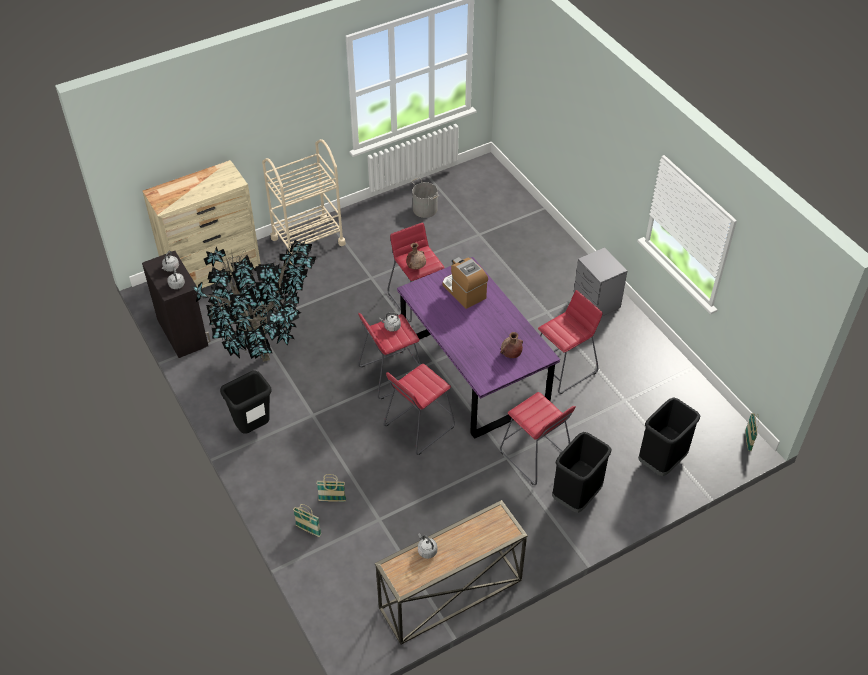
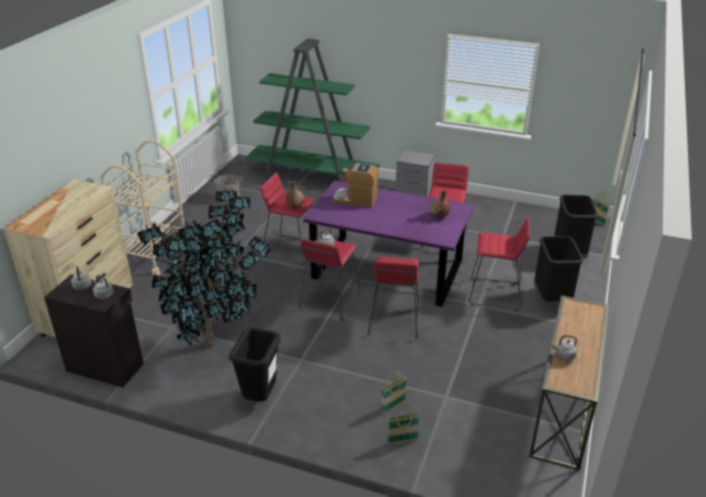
camera: 40 degrees left, 15 degrees down
none -> green bookcase [245,39,380,182]

